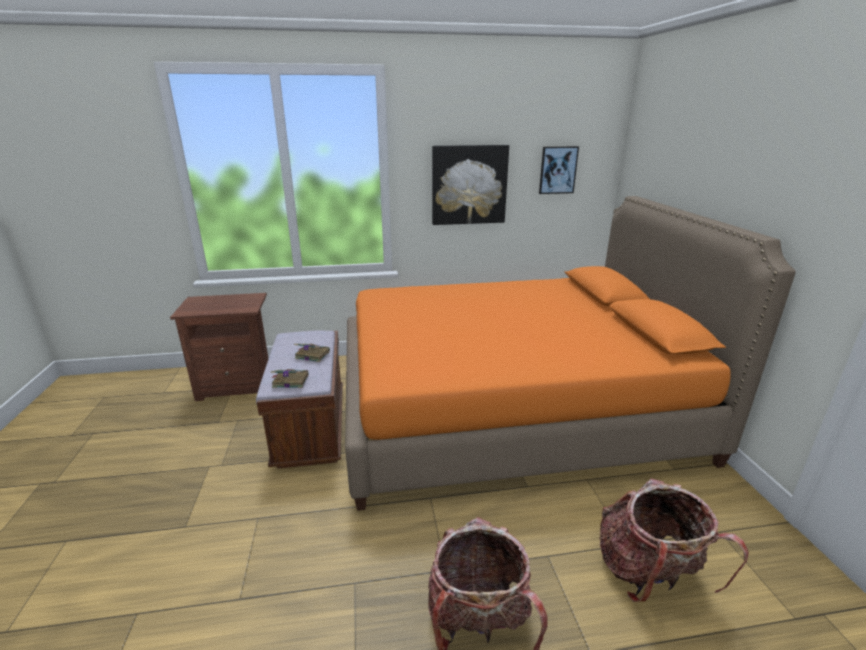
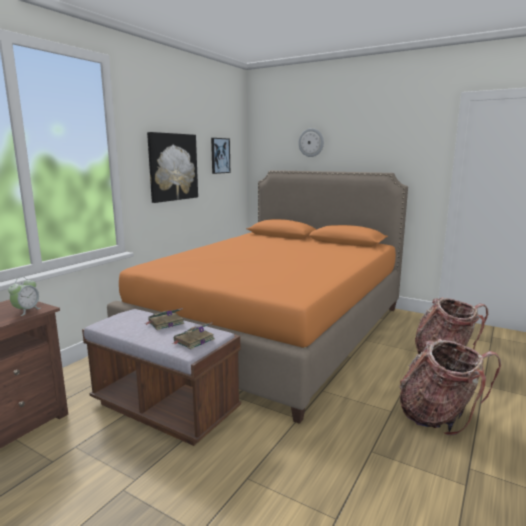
camera: 50 degrees left, 10 degrees down
none -> alarm clock [8,277,41,316]
none -> wall clock [299,128,324,157]

